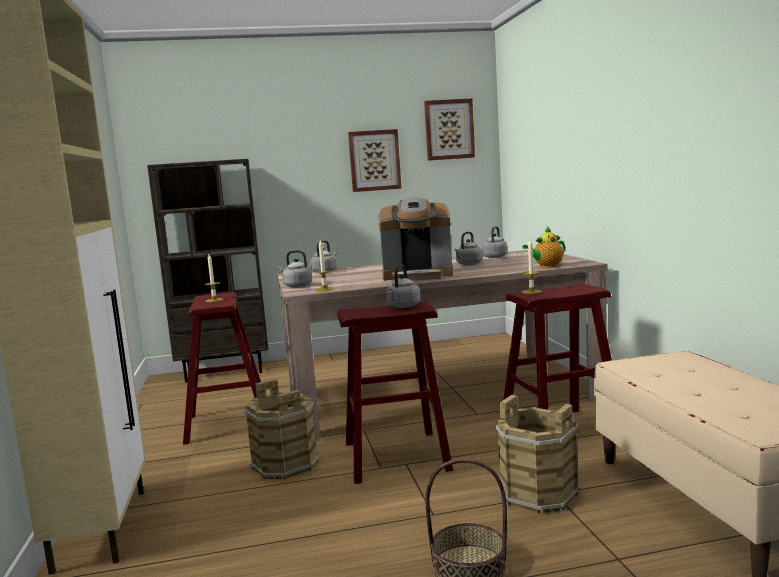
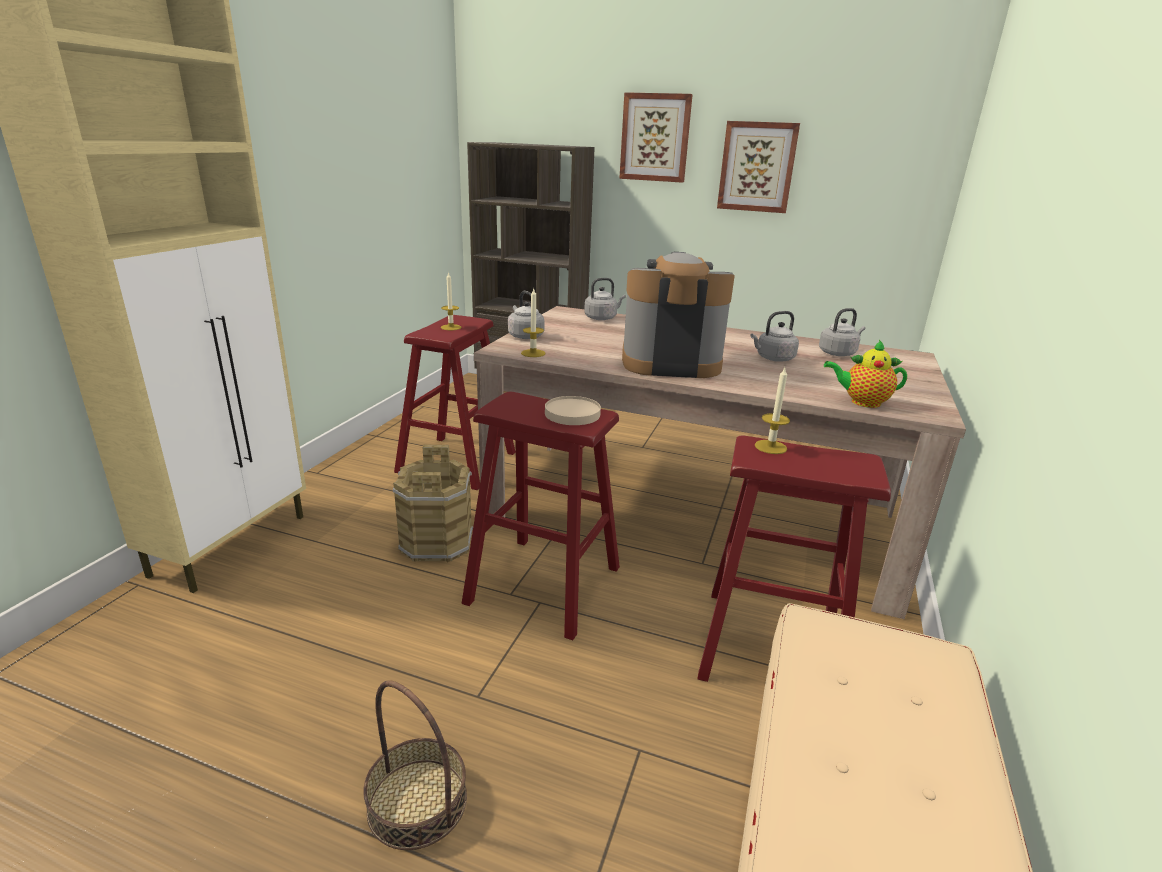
camera: 30 degrees right, 15 degrees up
coffee machine [378,197,453,281] -> coffee machine turned 150 degrees clockwise [622,252,735,378]
grey kettle [387,265,421,308] -> beige plate [545,396,601,425]
picture [424,99,475,161] -> picture moved to [619,92,693,183]
brown bucket [496,395,579,514] -> none

